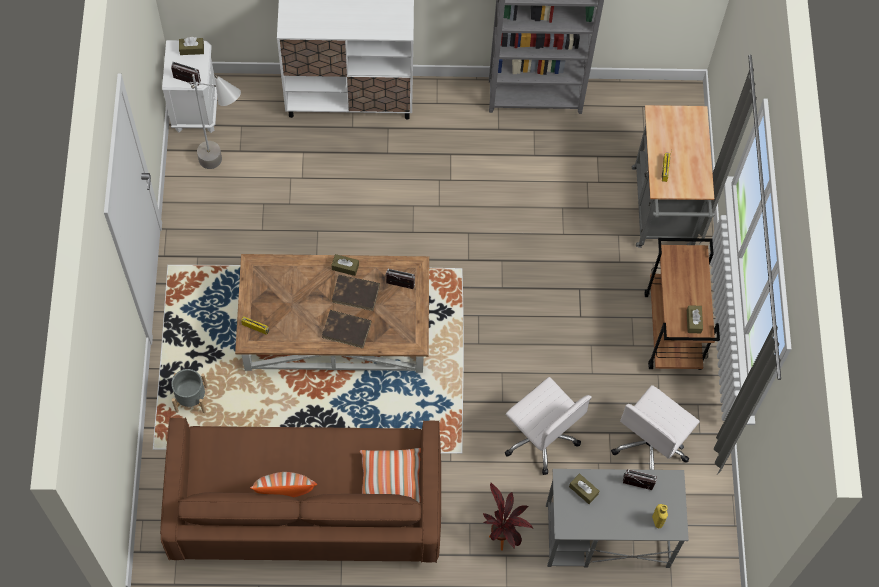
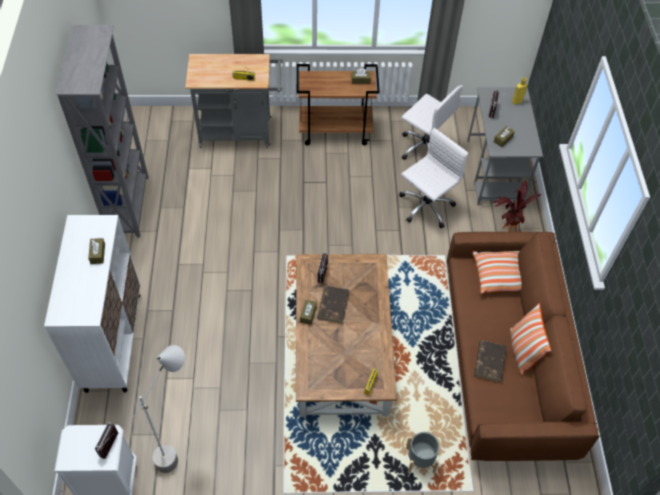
camera: 90 degrees left, 10 degrees down
brown tissue box [179,37,204,55] -> brown tissue box moved to [88,238,105,264]
brown book [322,310,372,348] -> brown book moved to [474,340,507,382]

